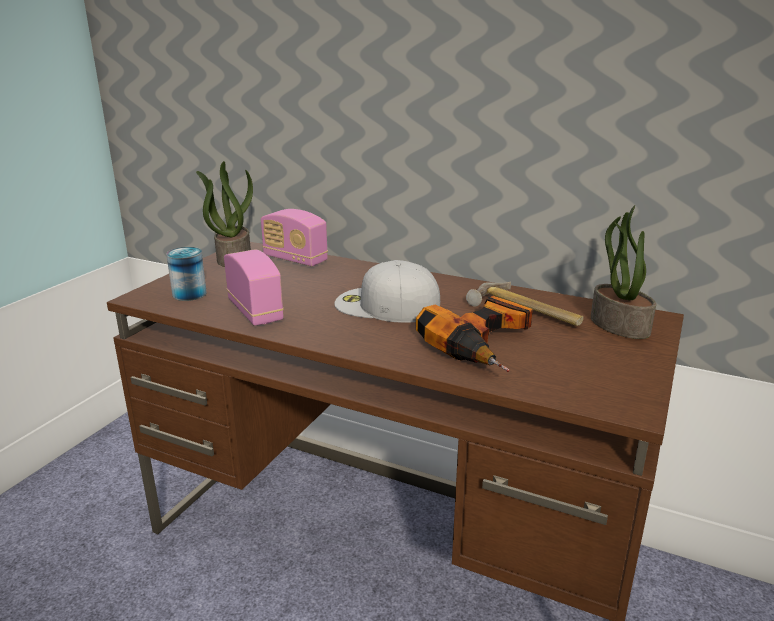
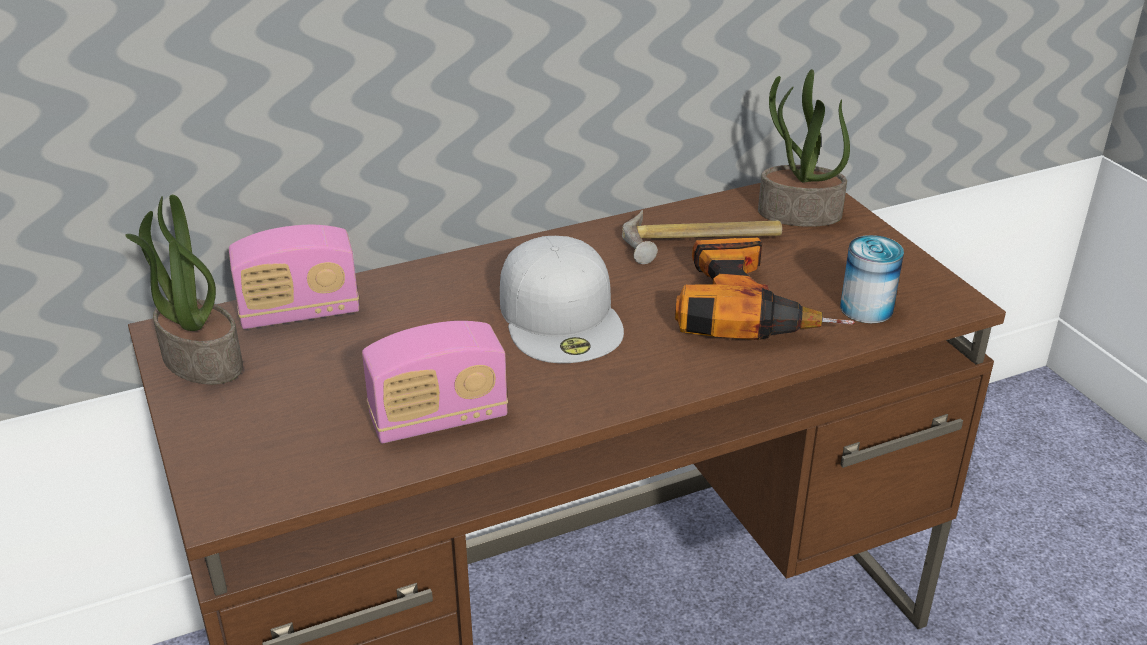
camera: 50 degrees left, 10 degrees up
can [166,247,207,301] -> can moved to [840,235,904,323]
radio [224,250,284,326] -> radio turned 150 degrees clockwise [362,321,508,443]
white cap [334,260,440,323] -> white cap turned 75 degrees counterclockwise [500,236,624,363]

